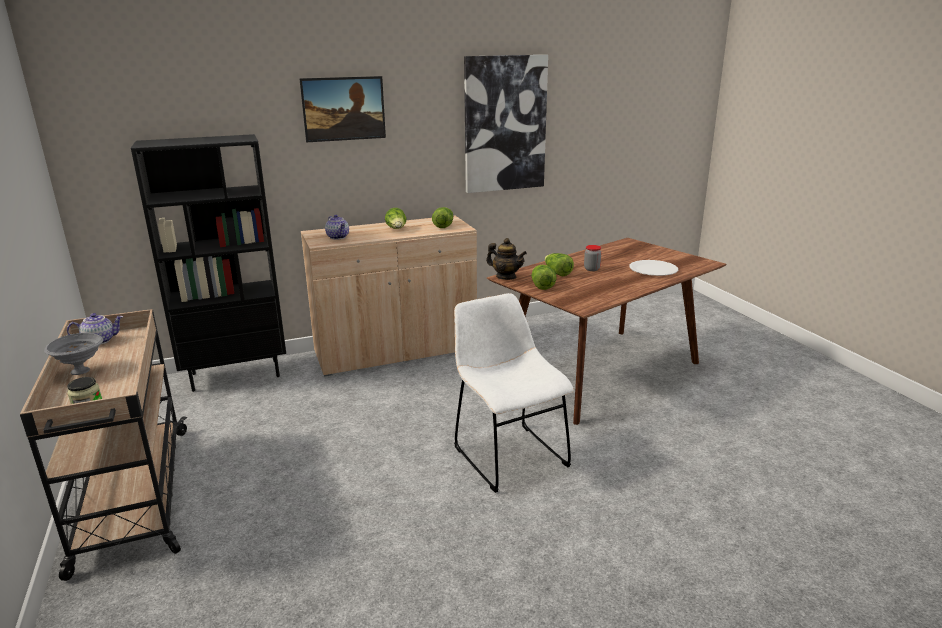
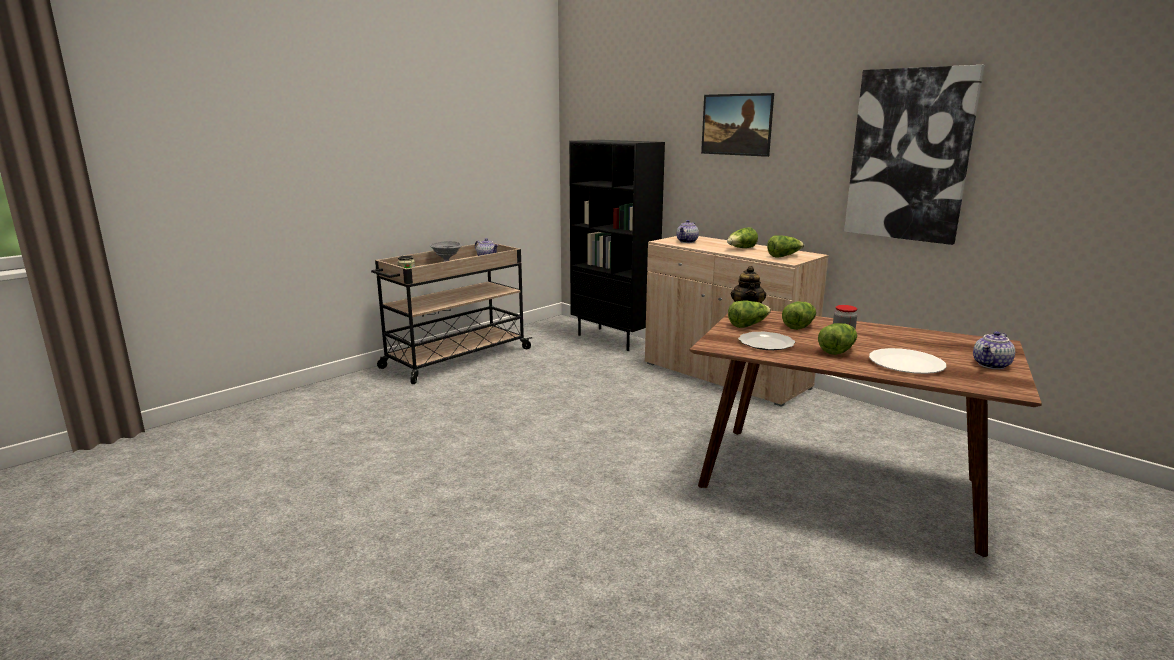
camera: 65 degrees right, 5 degrees down
white chair [454,293,574,493] -> none
none -> plate [738,332,795,350]
none -> lettuce [818,323,857,355]
none -> teapot [973,331,1015,369]

